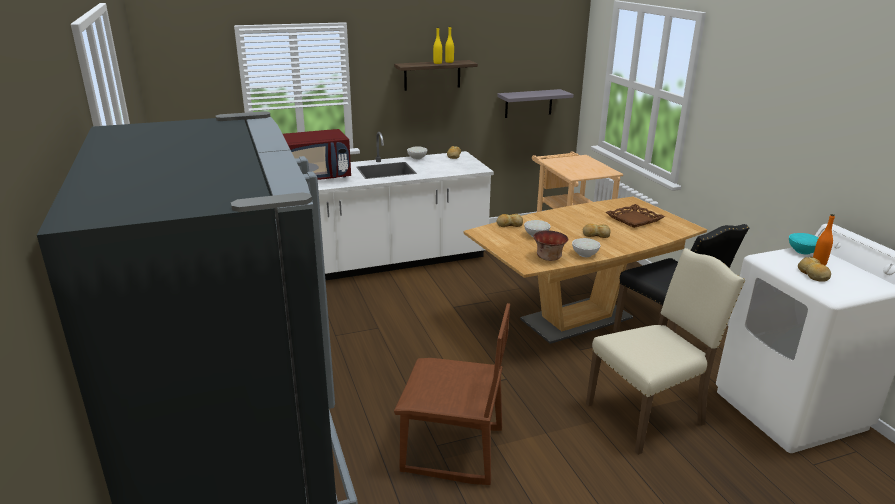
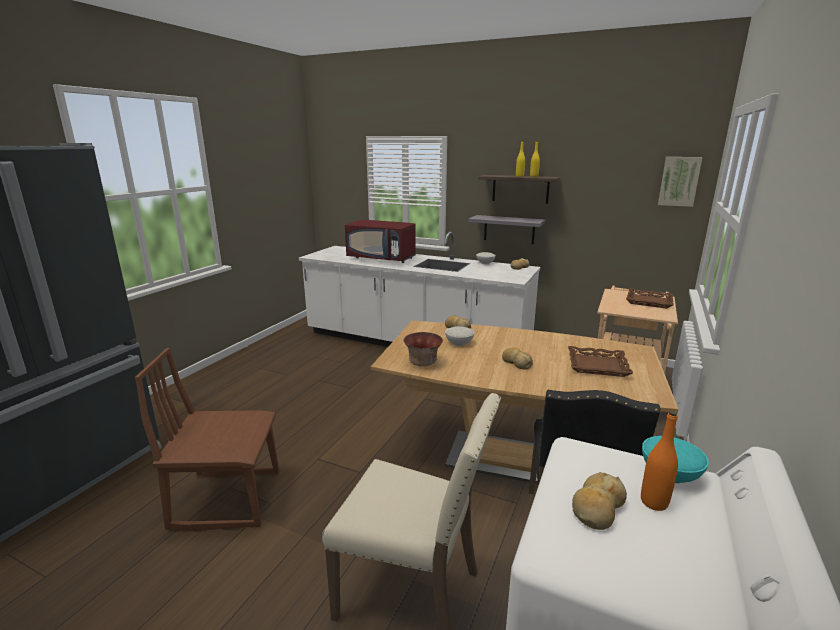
camera: 45 degrees right, 5 degrees down
brown chair [394,303,510,485] -> brown chair turned 120 degrees clockwise [135,348,279,532]
grey shelf [497,89,574,118] -> grey shelf moved to [468,215,545,244]
white bowl [572,238,601,257] -> none
none -> brown tray [626,288,674,309]
none -> picture [658,157,703,207]

